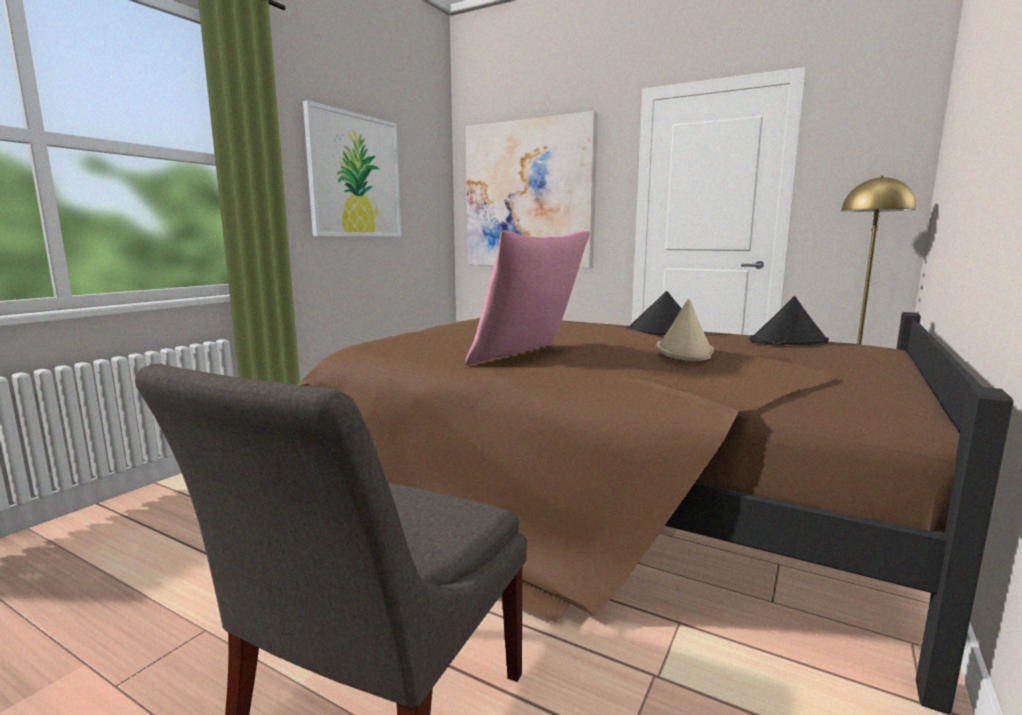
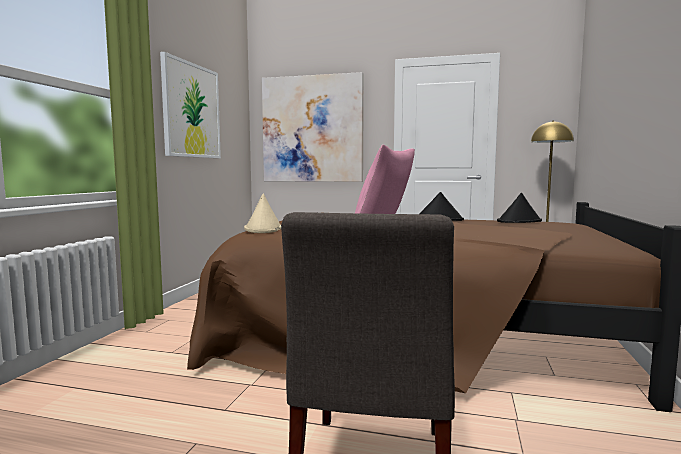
camera: 15 degrees left, 5 degrees down
beige hat [656,299,714,361] -> beige hat moved to [244,194,281,233]

